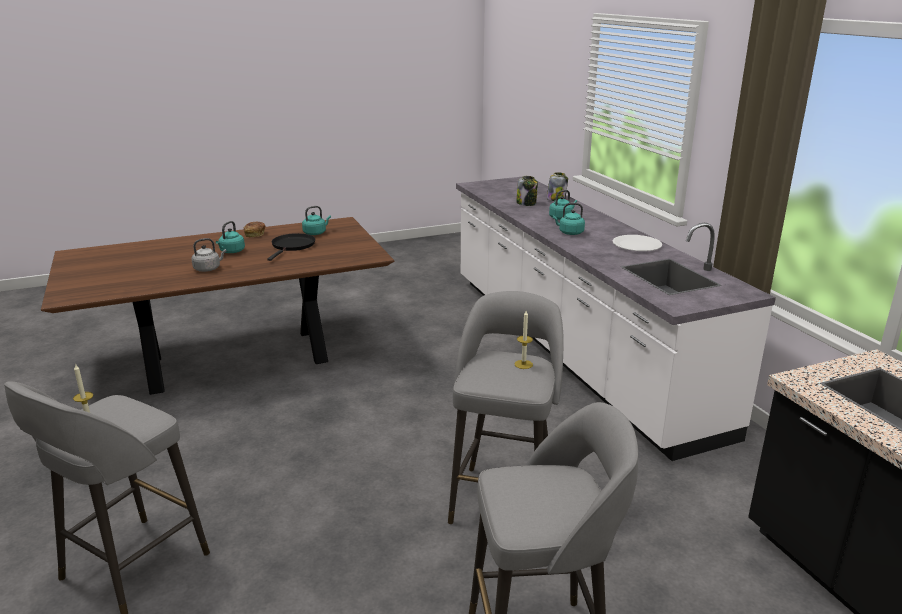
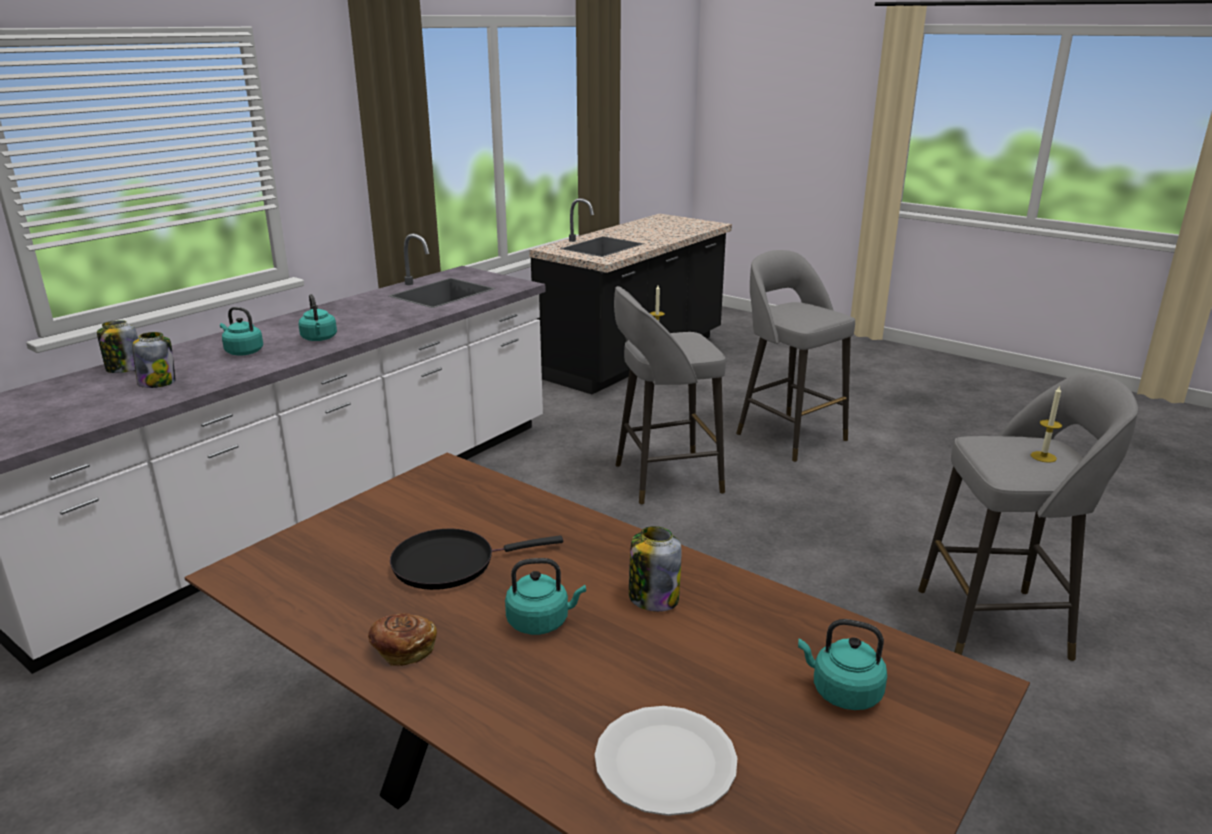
camera: 120 degrees left, 0 degrees up
grey kettle [191,238,226,272] -> jar [629,526,681,612]
turquoise kettle [302,206,331,235] -> turquoise kettle moved to [798,619,887,710]
white plate [612,235,662,251] -> white plate moved to [595,706,737,816]

